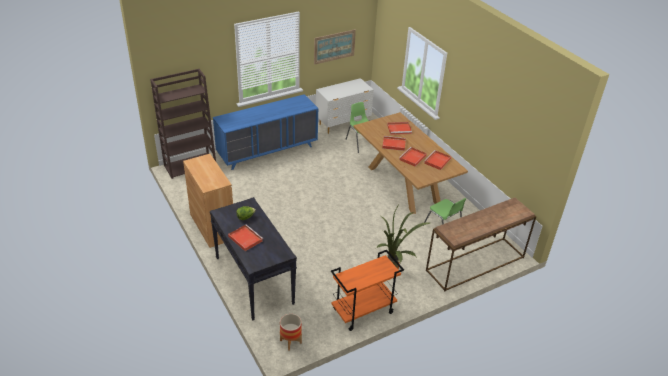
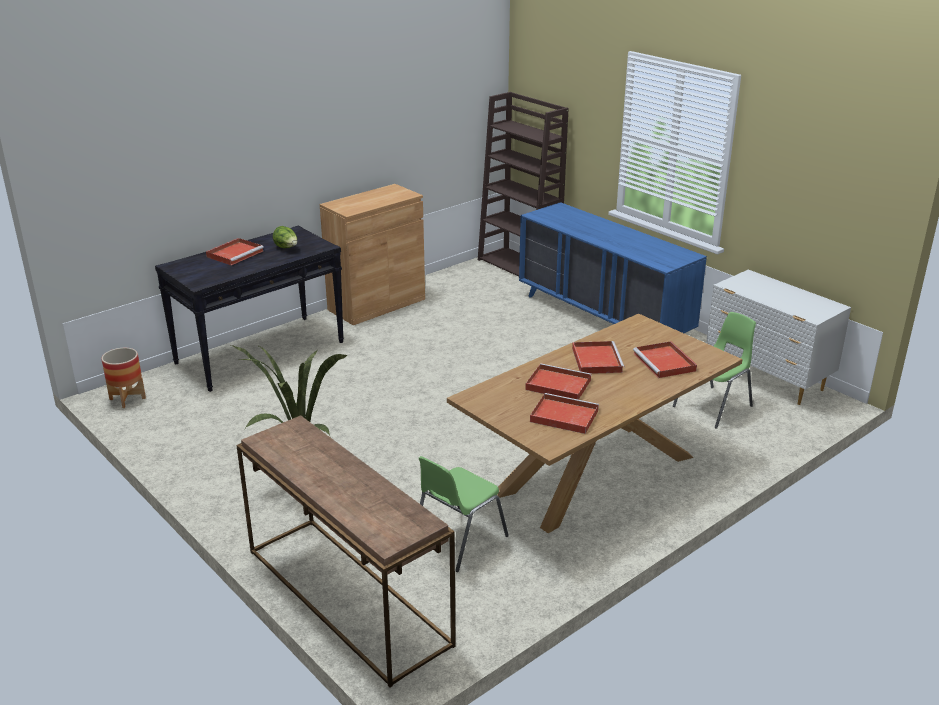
camera: 80 degrees right, 10 degrees down
picture [314,29,356,65] -> none
orange cart [331,250,404,331] -> none

